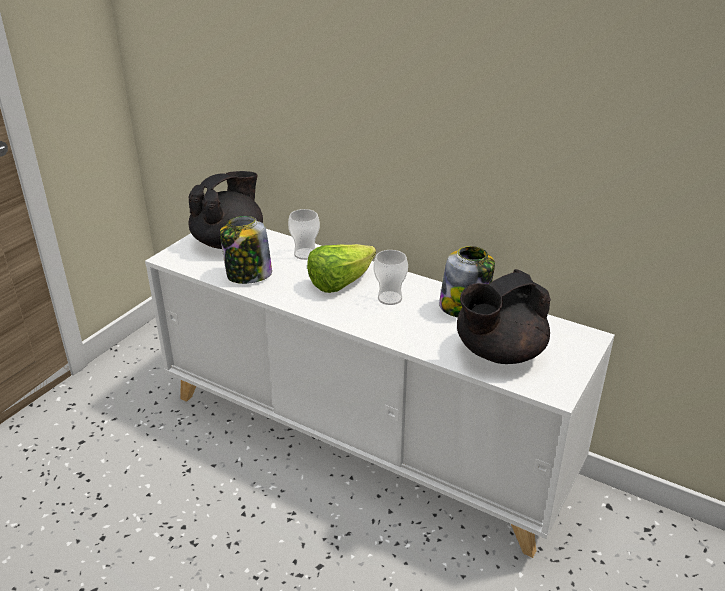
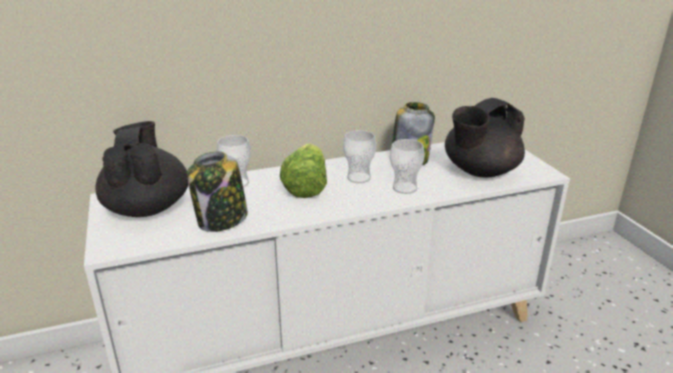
camera: 50 degrees left, 5 degrees down
black teapot [457,269,551,364] -> black teapot turned 45 degrees clockwise [445,98,525,178]
none -> cup [390,139,425,194]

